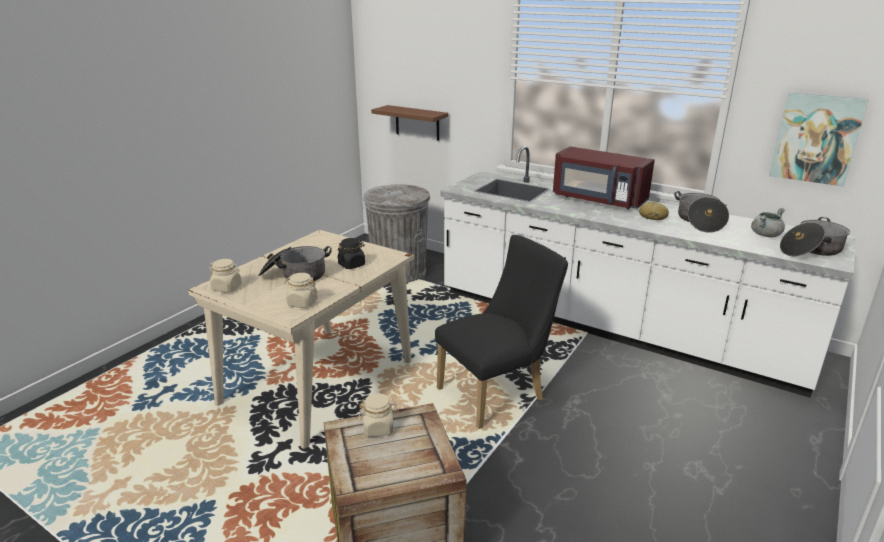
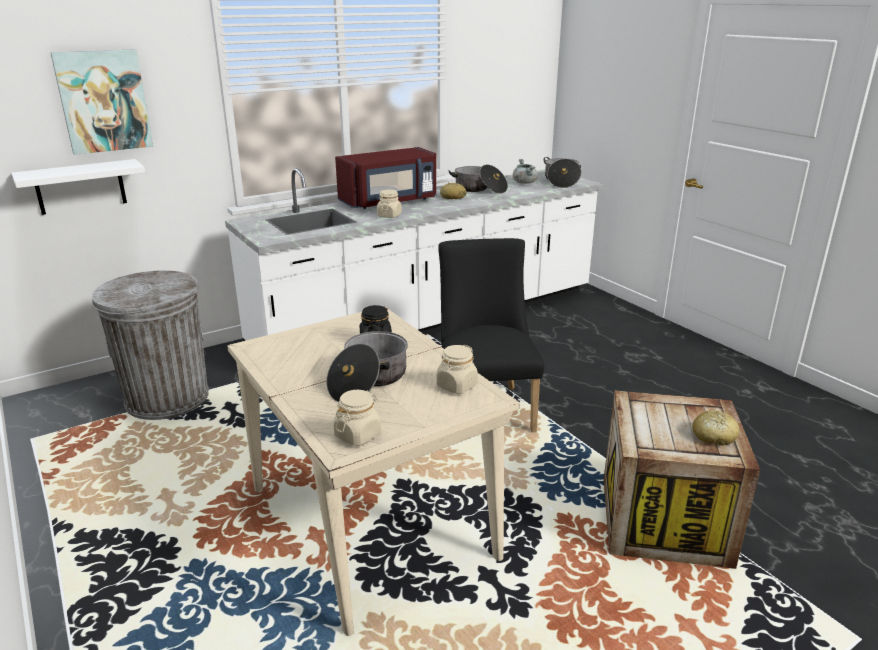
camera: 65 degrees left, 0 degrees up
beige jar [359,393,397,437] -> beige jar moved to [377,190,402,218]
brown shelf [371,105,448,141] -> white shelf [12,159,145,215]
picture [769,93,869,187] -> picture moved to [51,49,153,155]
none -> bread [692,411,739,446]

